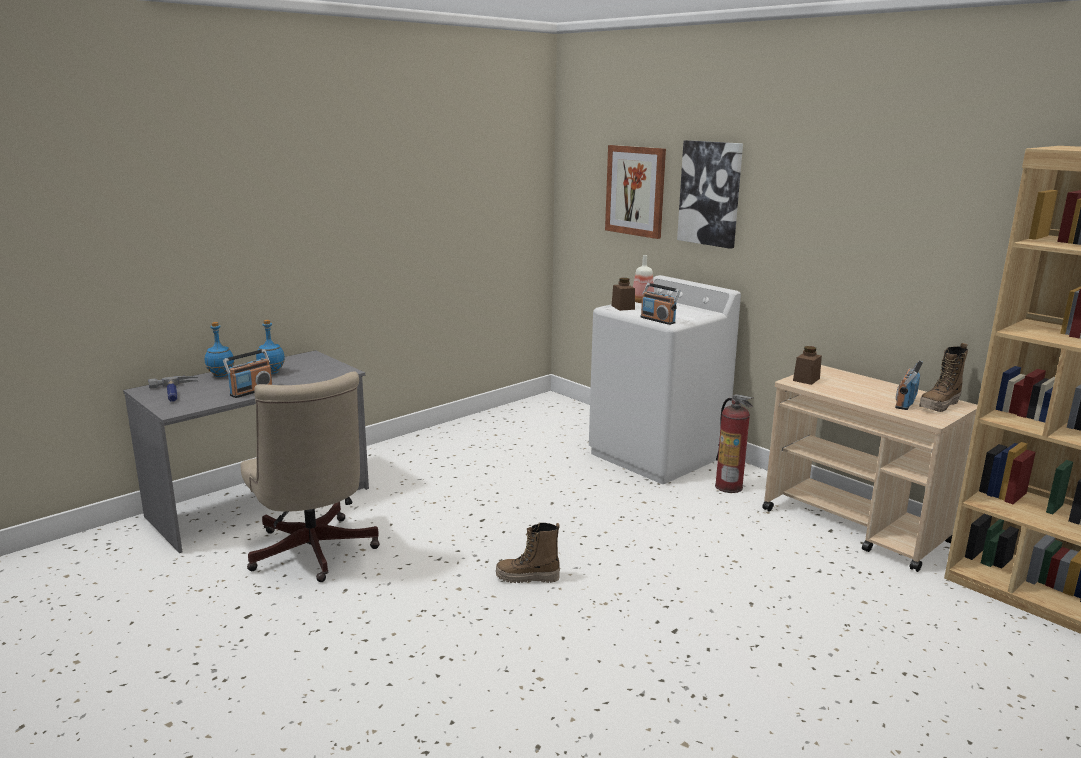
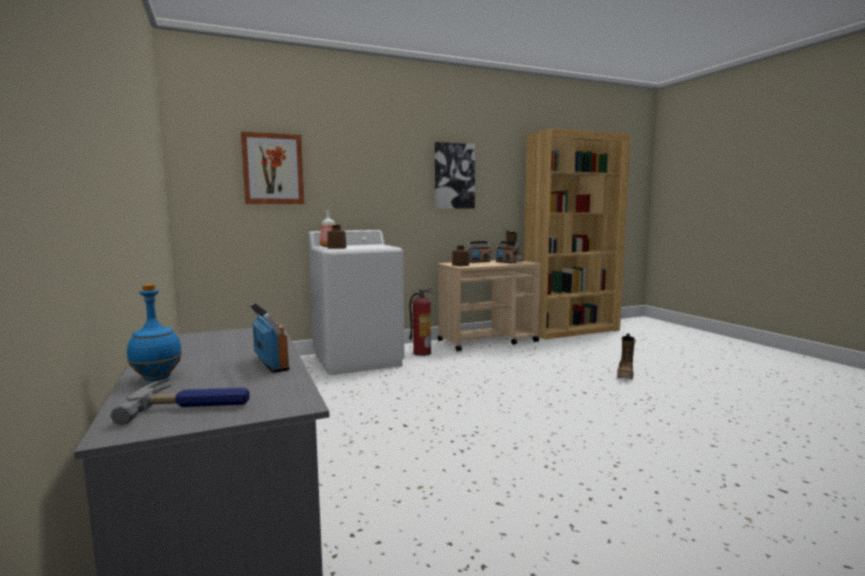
camera: 70 degrees left, 10 degrees down
beige office chair [241,371,380,582] -> none
blue bottle [256,320,285,374] -> none
boot [496,523,560,583] -> boot moved to [617,333,636,379]
radio [640,283,680,325] -> radio moved to [467,241,491,263]
picture [677,140,743,249] -> picture moved to [435,142,475,209]

